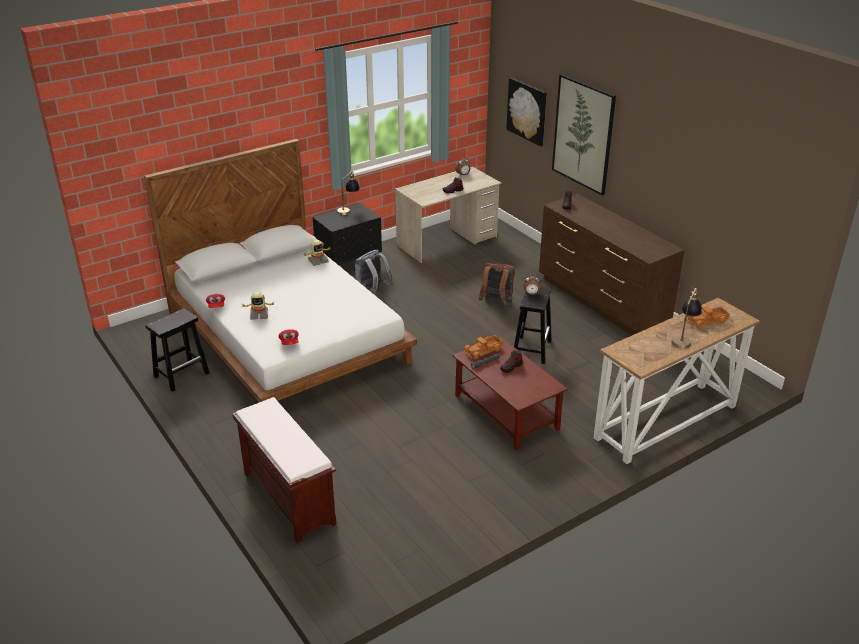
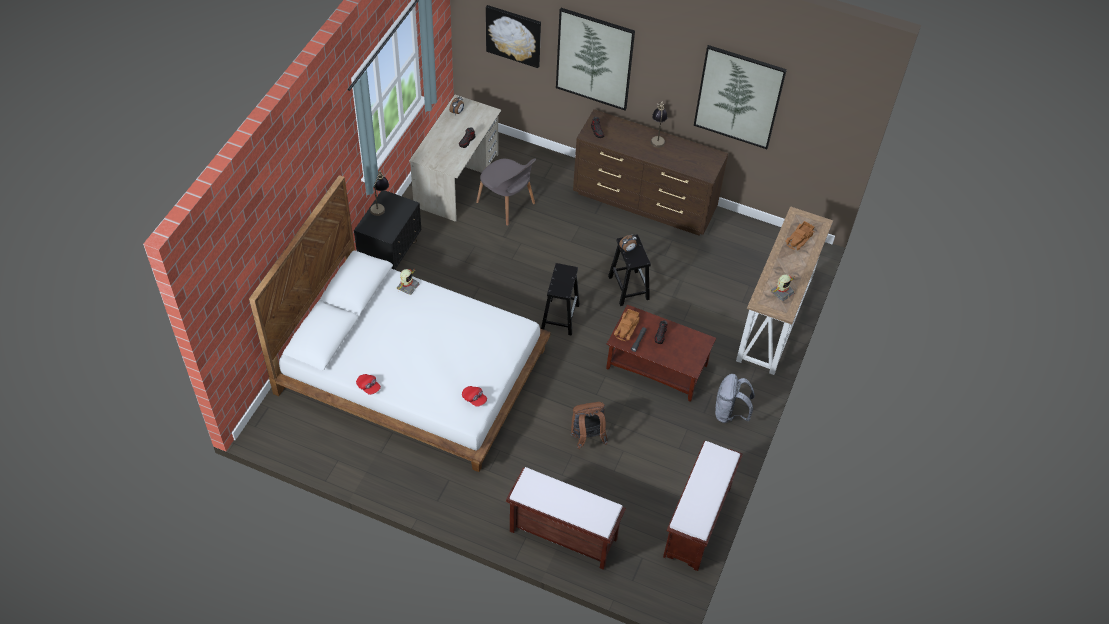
camera: 35 degrees left, 20 degrees up
black stool [146,308,209,392] -> black stool moved to [541,263,580,336]
toy robot [243,292,276,320] -> toy robot moved to [771,274,795,301]
grey backpack [355,250,394,294] -> grey backpack moved to [715,374,755,423]
brown backpack [479,263,515,306] -> brown backpack moved to [570,402,608,449]
table lamp [671,288,702,349] -> table lamp moved to [651,101,668,148]
none -> grey chair [476,158,536,226]
none -> brown bench [663,441,743,571]
none -> picture [694,45,787,149]

